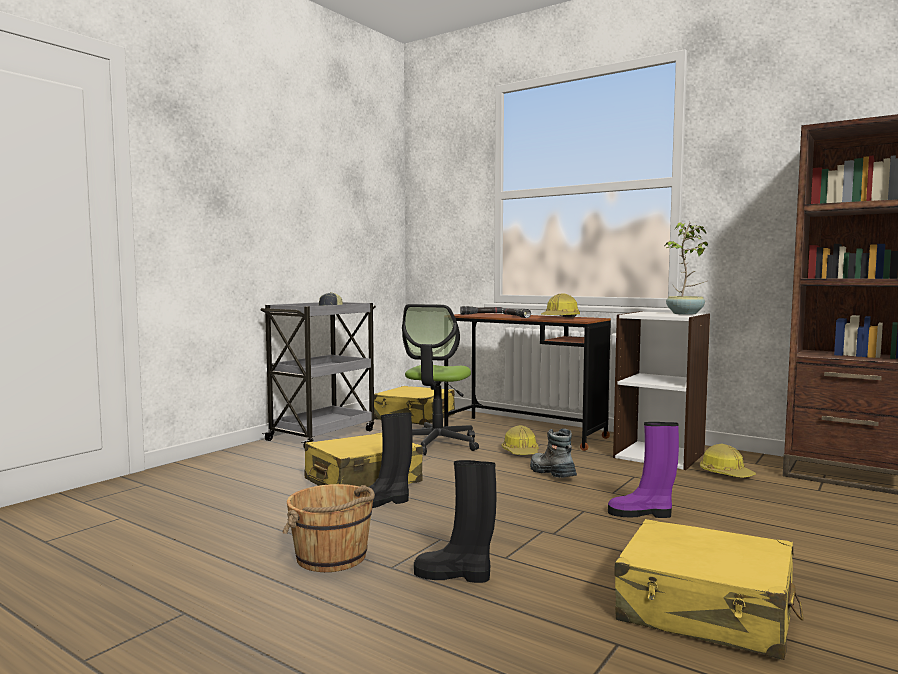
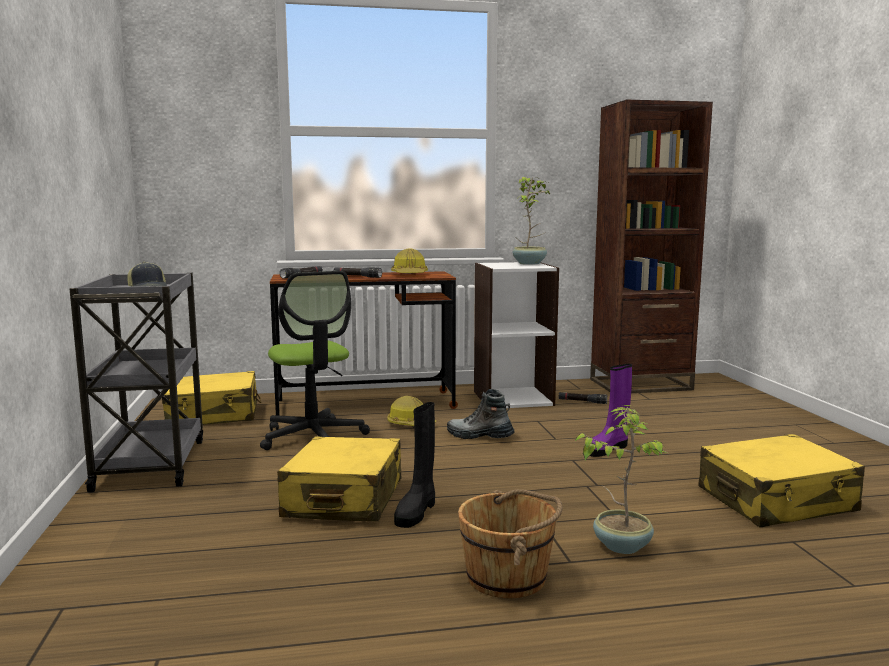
camera: 45 degrees left, 5 degrees up
black boot [414,460,497,583] -> potted plant [574,405,667,554]
hard hat [700,444,756,478] -> black flashlight [559,392,607,404]

